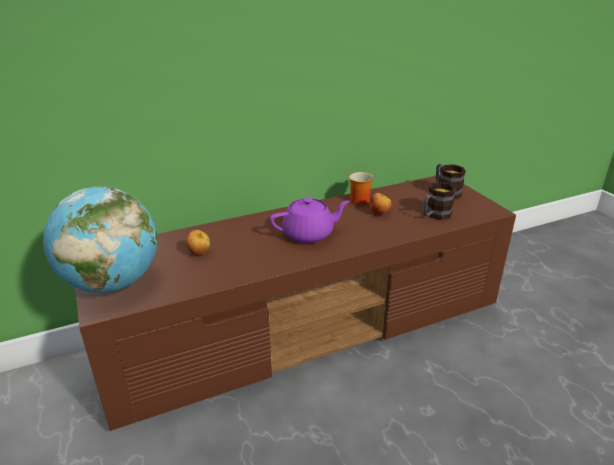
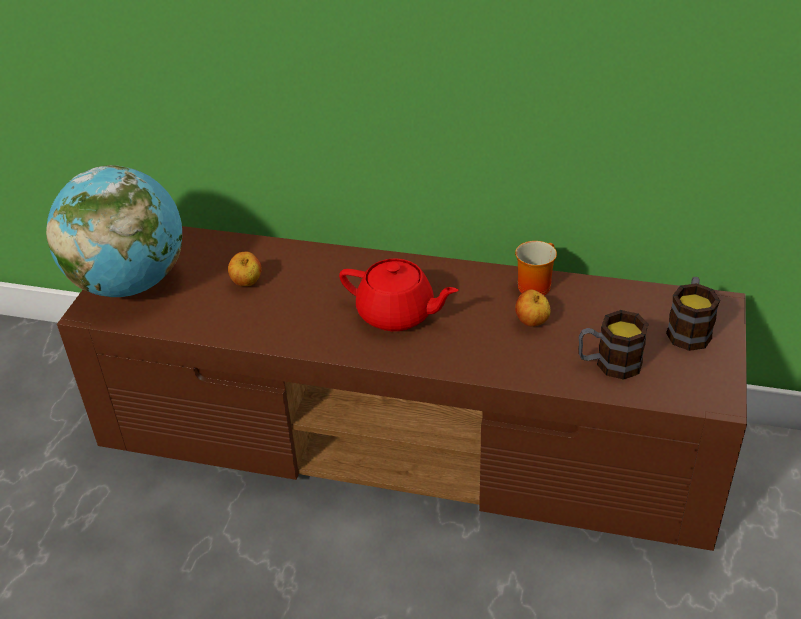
camera: 40 degrees right, 10 degrees up
purple teapot [270,197,350,243] -> red teapot [339,258,458,331]

